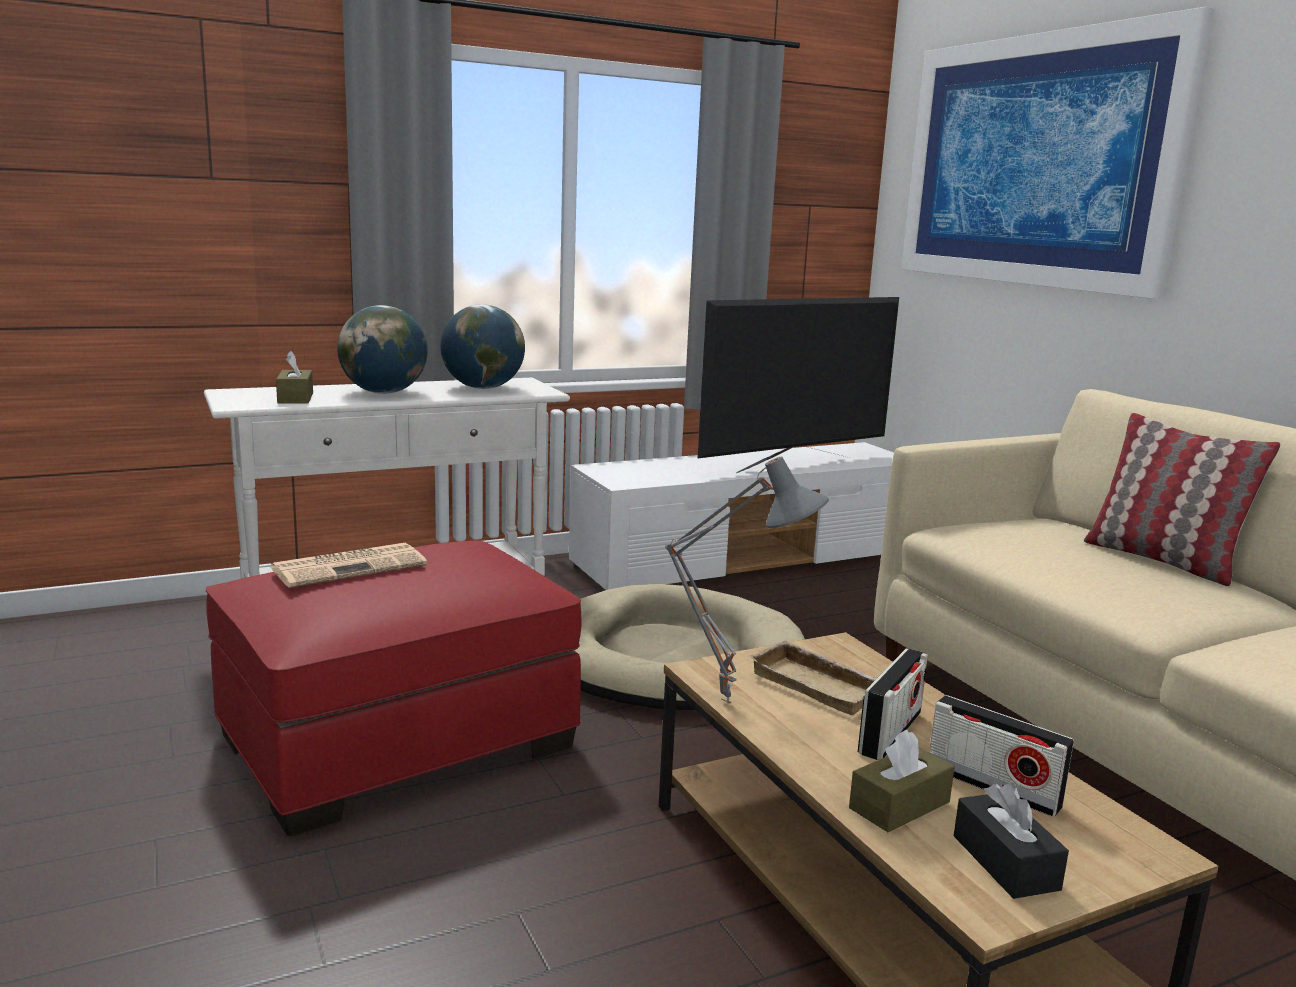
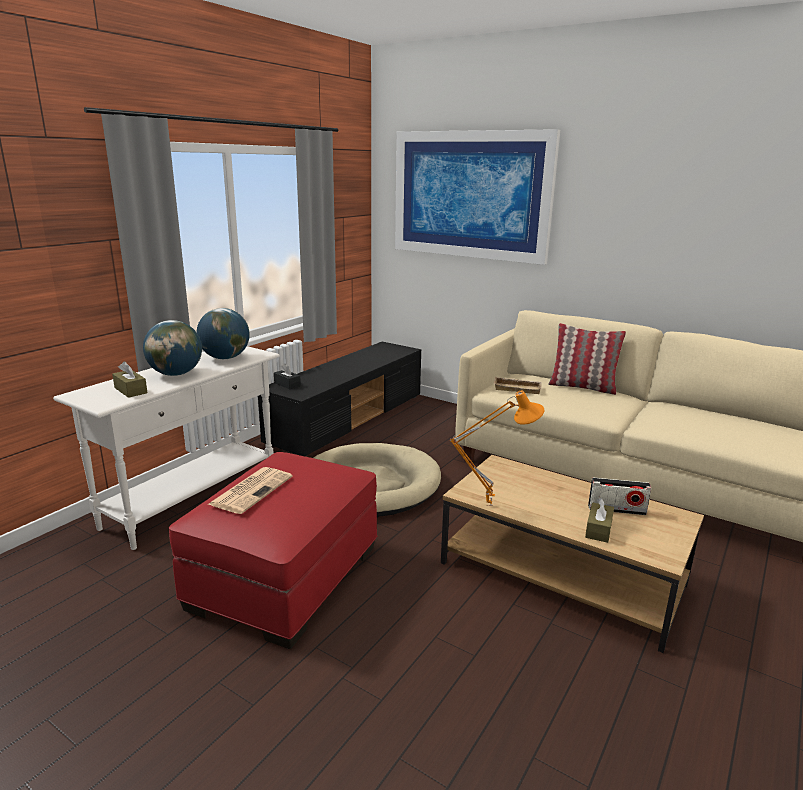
camera: 30 degrees left, 5 degrees up
white tv stand [569,442,894,591] -> black tv stand [258,342,421,456]
grey table lamp [665,456,829,703] -> orange table lamp [450,390,544,506]
television [698,297,899,473] -> none
beige tray [747,640,877,715] -> beige tray moved to [494,377,542,394]
radio [858,648,928,760] -> none
black tissue box [954,783,1069,899] -> black tissue box moved to [274,364,301,389]

